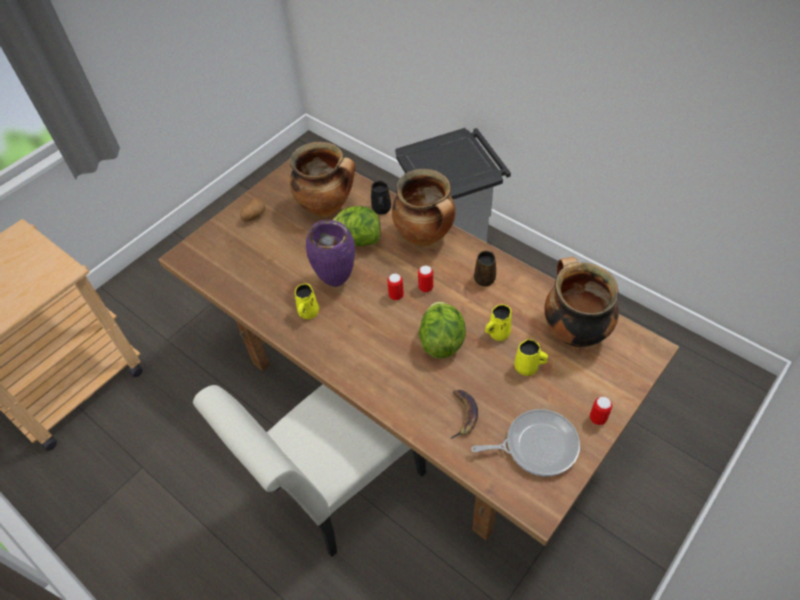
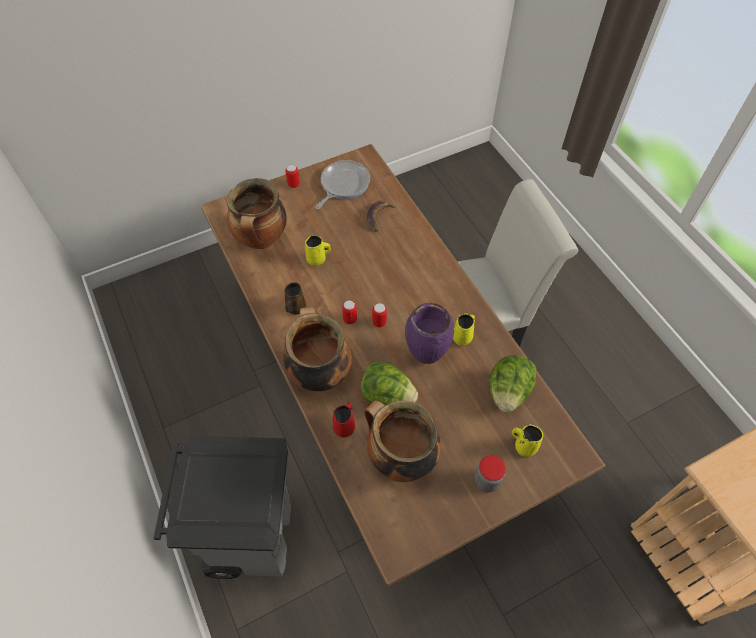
camera: 160 degrees left, 5 degrees up
potato [240,199,265,222] -> jar [474,455,506,492]
black mug [371,181,391,214] -> red mug [333,403,355,437]
lettuce [419,302,466,359] -> lettuce moved to [489,355,536,413]
frying pan [471,409,580,476] -> frying pan turned 105 degrees clockwise [315,160,370,209]
yellow mug [514,339,548,376] -> yellow mug moved to [512,424,543,457]

